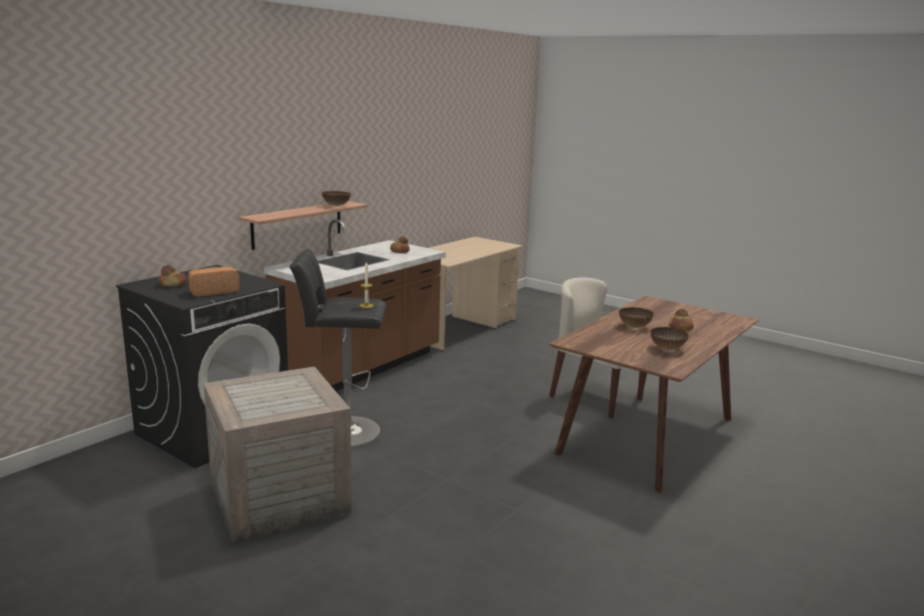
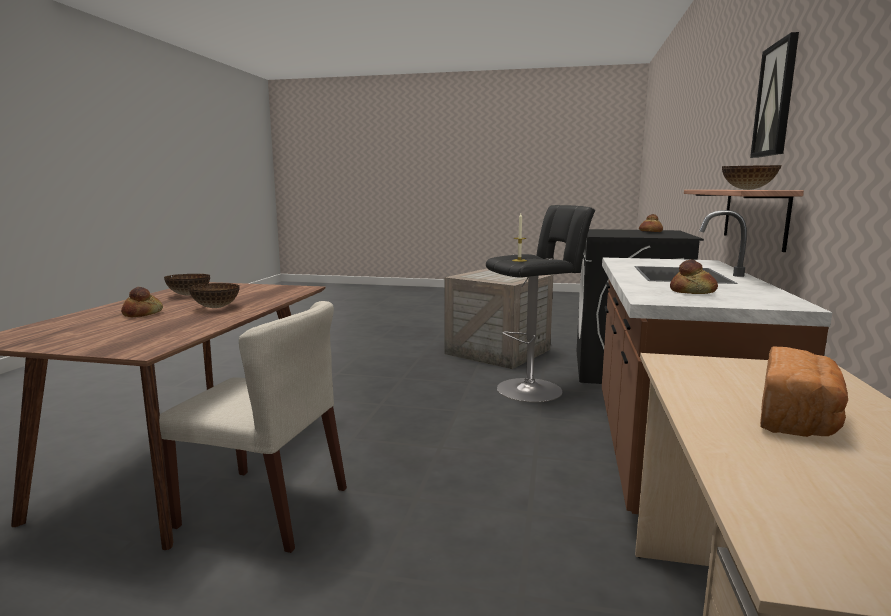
camera: 155 degrees right, 5 degrees down
bread [188,266,240,297] -> bread moved to [760,346,848,437]
none -> picture [750,32,799,158]

